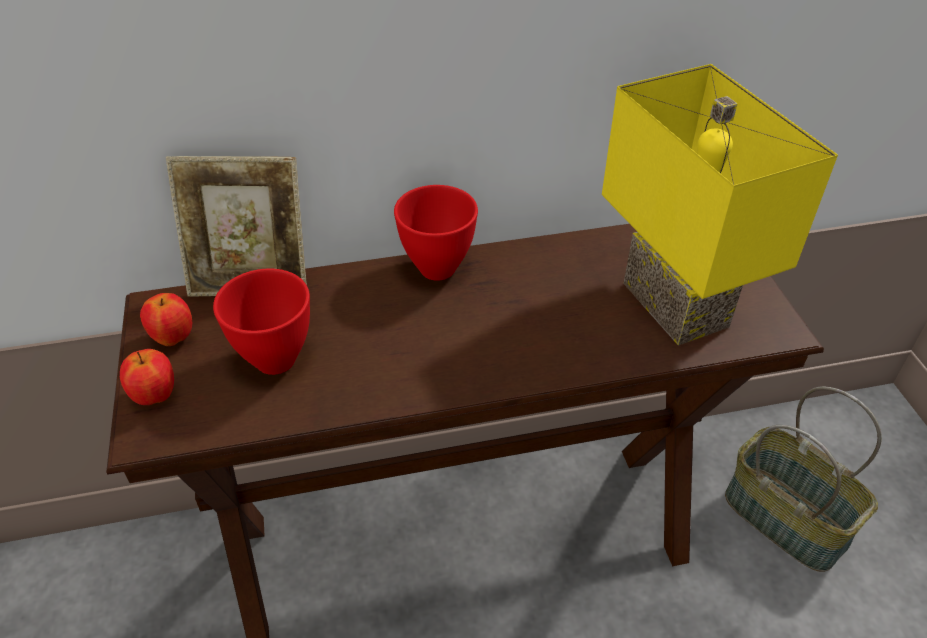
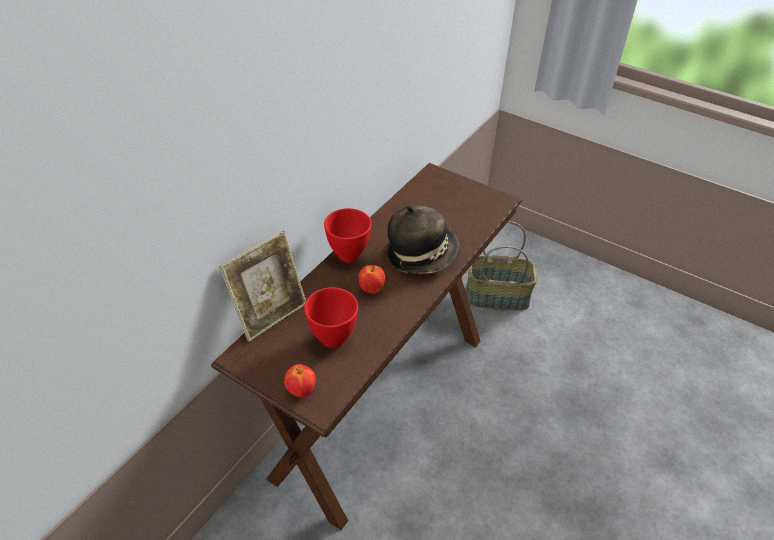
camera: 45 degrees left, 0 degrees up
apple [140,293,192,346] -> apple moved to [358,265,385,293]
yellow table lamp [602,64,838,345] -> none
none -> hat [387,205,460,274]

